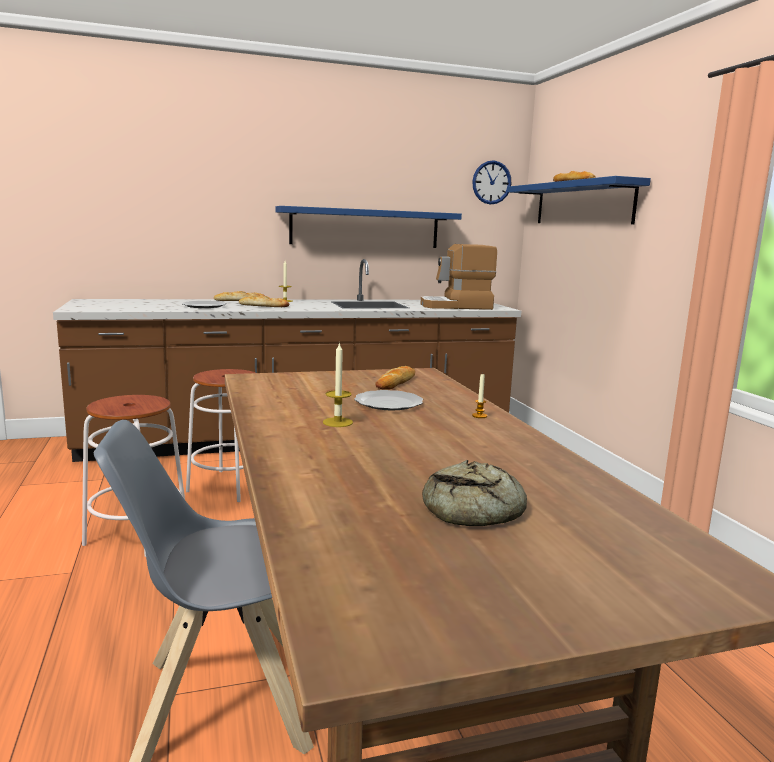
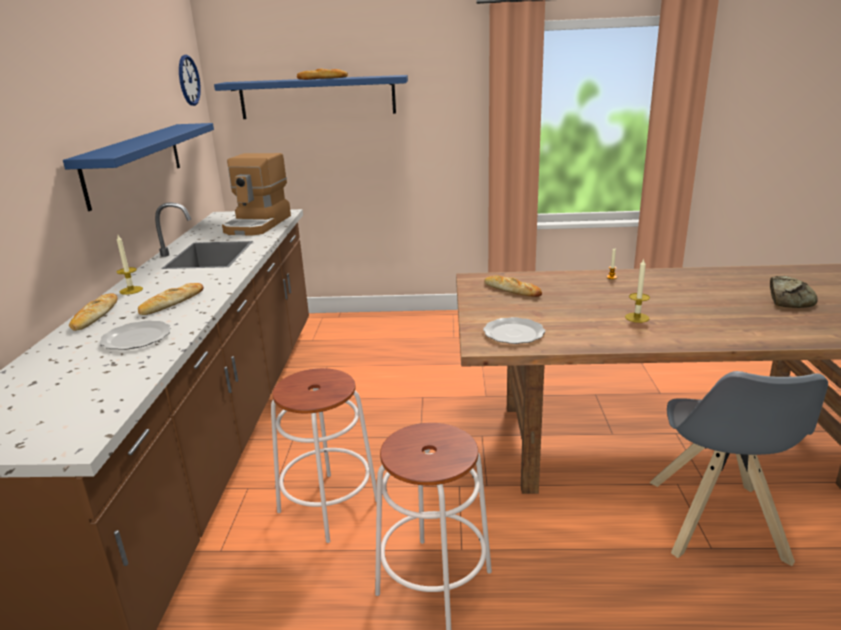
camera: 70 degrees left, 10 degrees up
plate [354,390,423,410] -> plate moved to [483,317,545,344]

